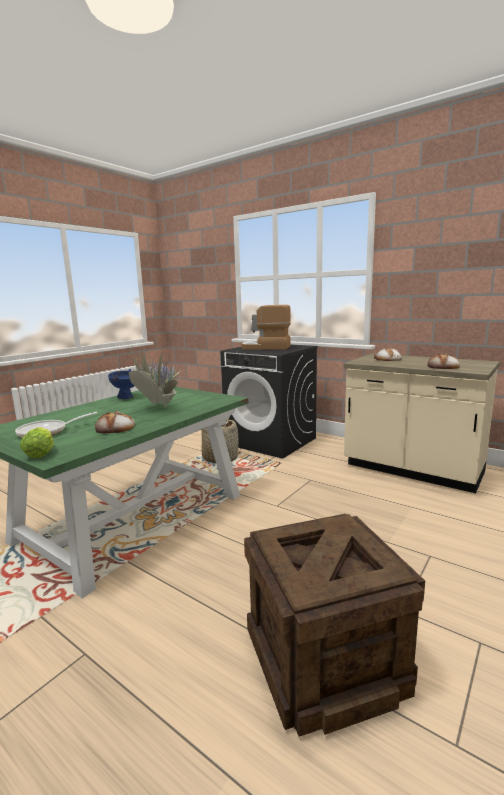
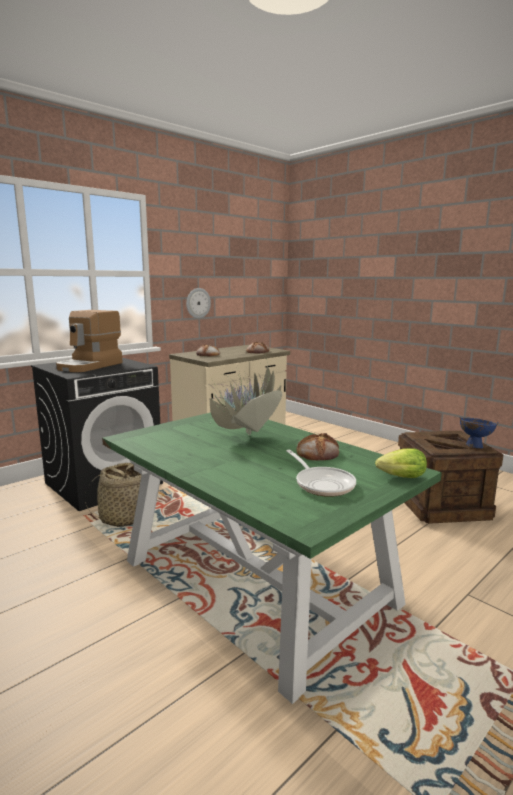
camera: 80 degrees left, 0 degrees up
blue bowl [108,369,134,399] -> blue bowl moved to [459,417,498,448]
none -> wall clock [186,288,211,319]

